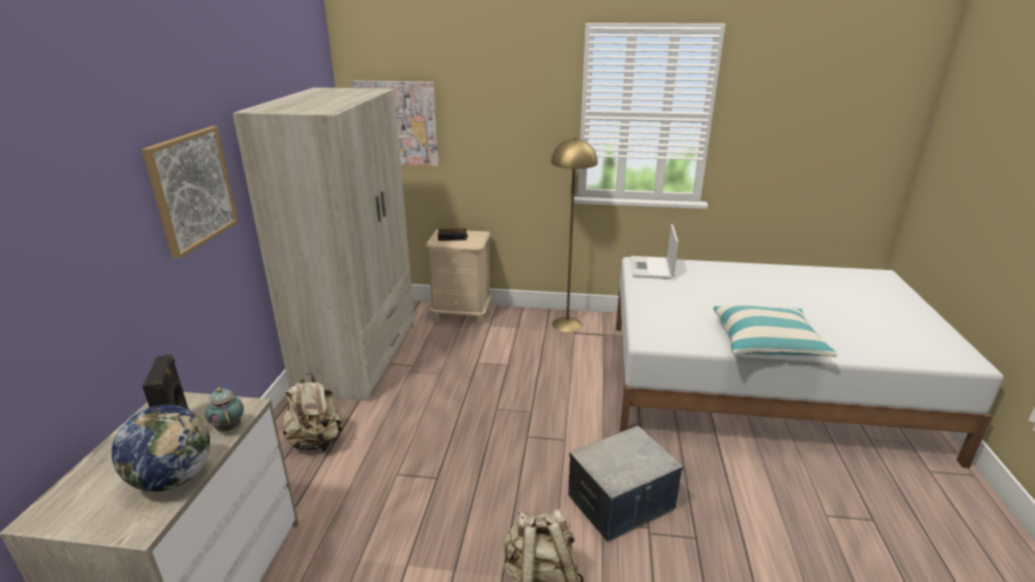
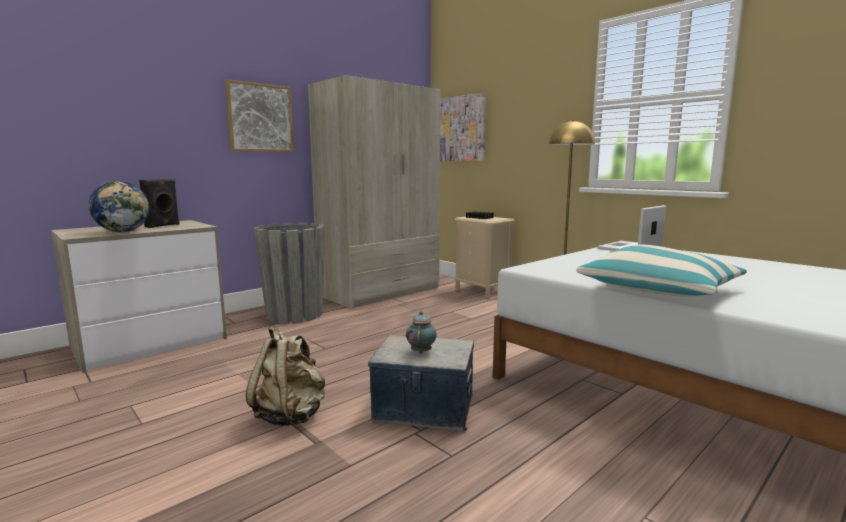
camera: 40 degrees right, 15 degrees down
teapot [205,387,244,431] -> teapot moved to [406,311,437,354]
beige backpack [282,373,343,452] -> grey planter [254,223,325,324]

